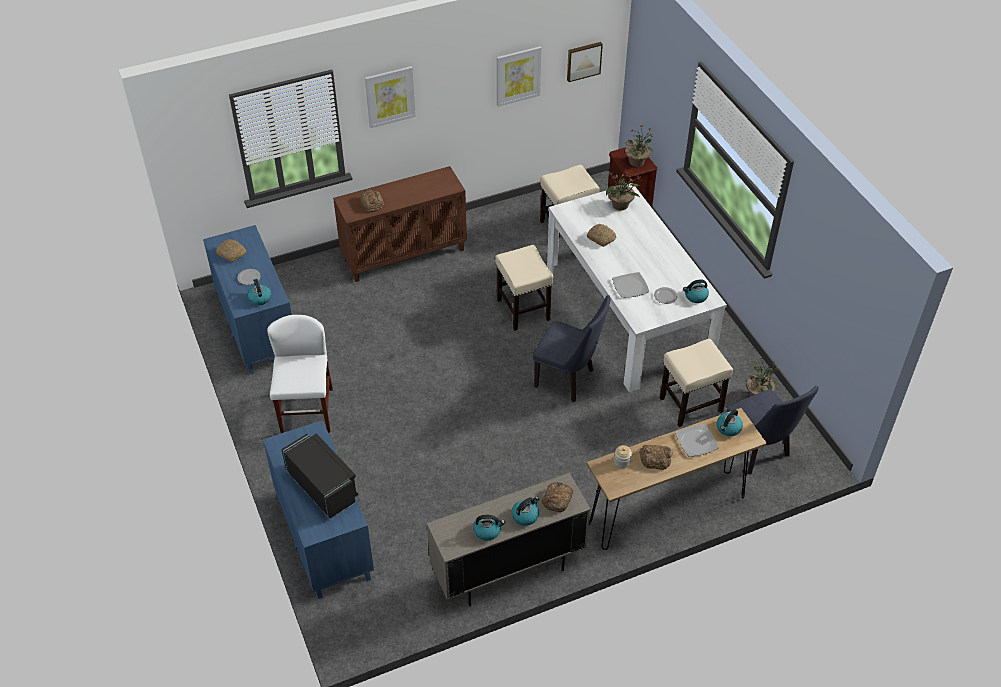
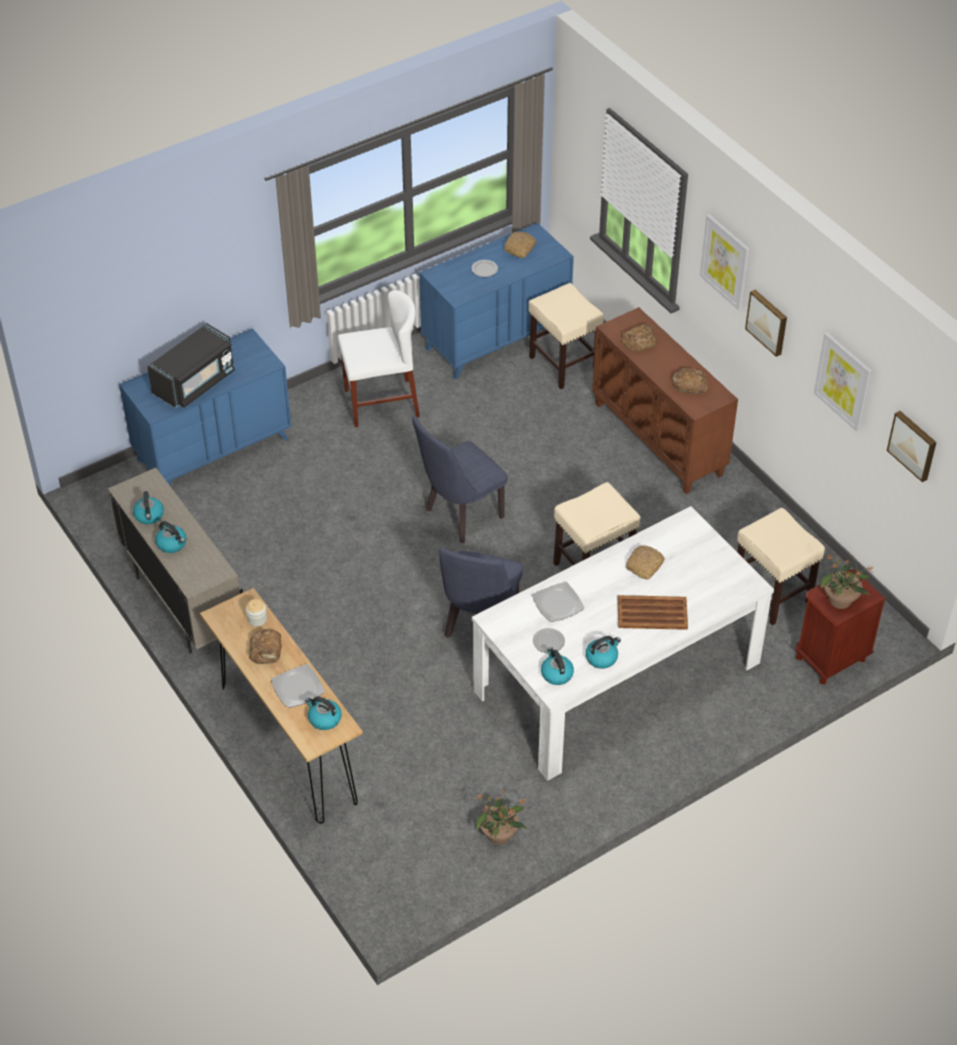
camera: 80 degrees right, 0 degrees up
kettle [247,279,271,305] -> kettle moved to [585,636,621,669]
bread [542,482,573,512] -> bread moved to [673,368,708,394]
potted plant [606,170,641,210] -> none
beige stool [660,339,733,427] -> beige stool moved to [529,283,604,389]
blue chair [727,386,819,474] -> blue chair moved to [412,416,508,543]
none -> brown tray [618,595,688,630]
none -> picture [745,290,787,357]

